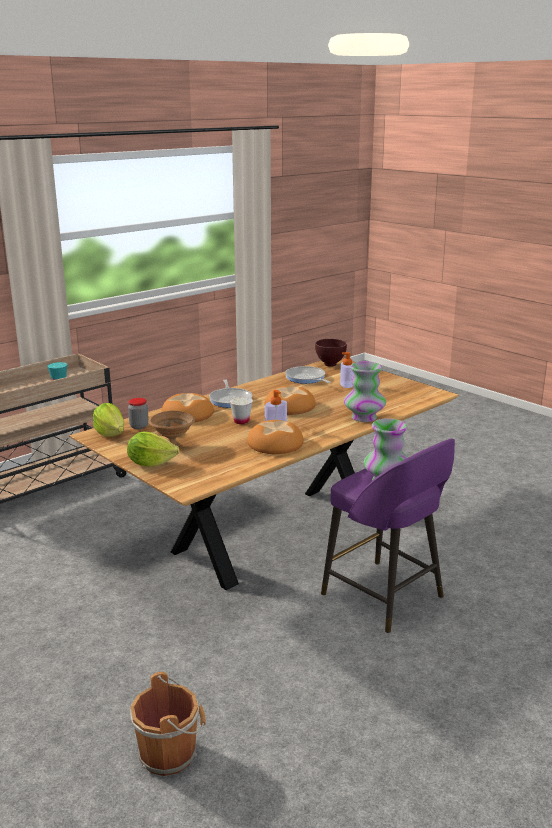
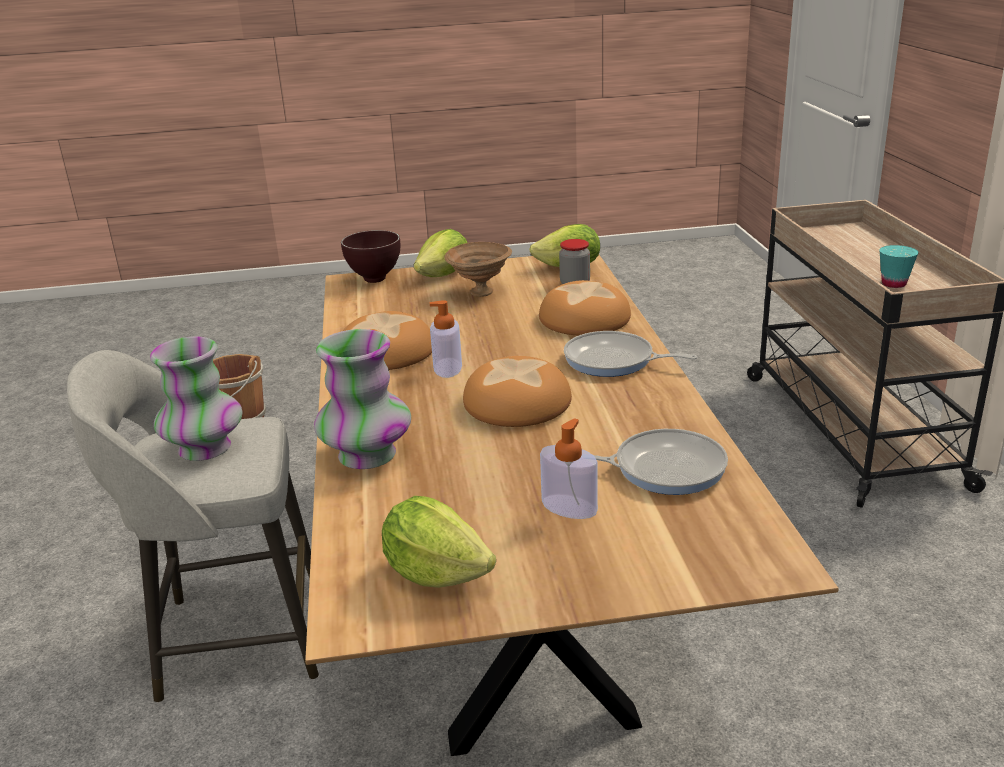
camera: 125 degrees right, 5 degrees up
white cup [230,397,253,424] -> none
brown bowl [315,339,347,367] -> brown bowl moved to [341,230,400,283]
purple stool [321,439,455,633] -> grey stool [67,350,319,702]
none -> lettuce [382,496,496,588]

